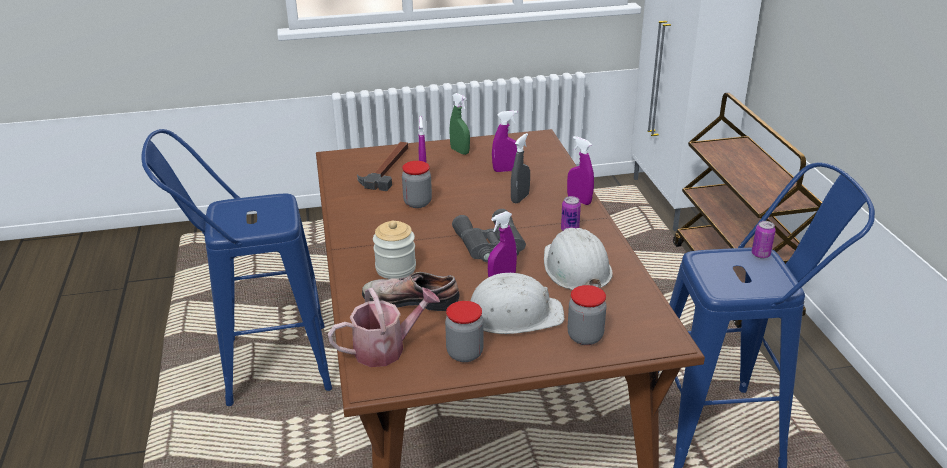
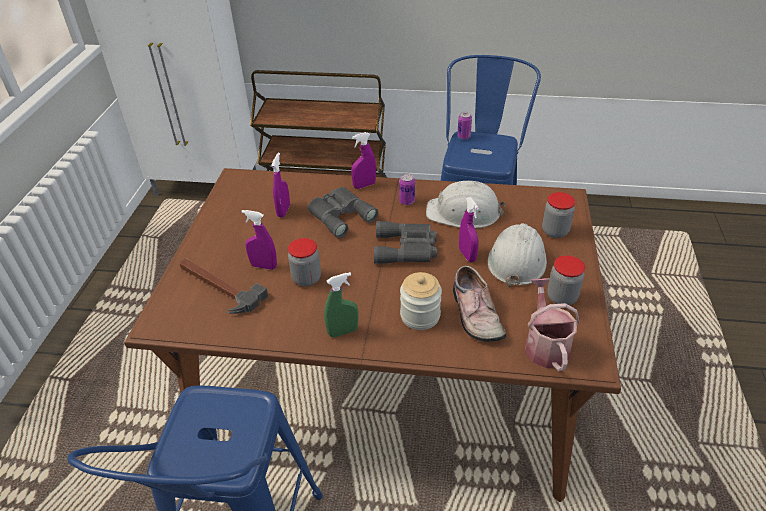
camera: 70 degrees left, 10 degrees up
shoe [362,272,459,311] -> shoe turned 45 degrees counterclockwise [453,266,506,342]
green spray bottle [450,93,470,155] -> green spray bottle moved to [324,272,359,338]
grey spray bottle [511,133,530,203] -> grey binoculars [307,187,379,238]

